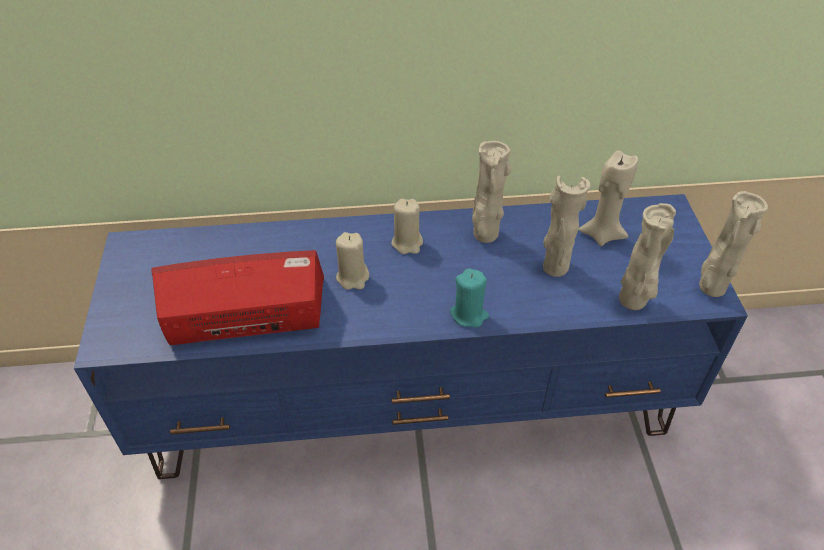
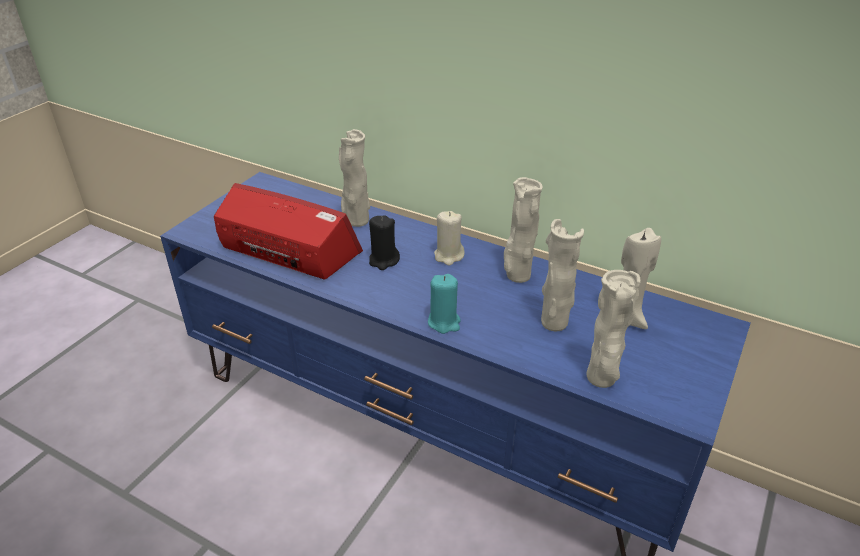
camera: 35 degrees right, 10 degrees down
beige candle [336,232,369,290] -> black candle [369,215,400,270]
beige vase [699,191,768,297] -> beige vase moved to [339,129,370,227]

